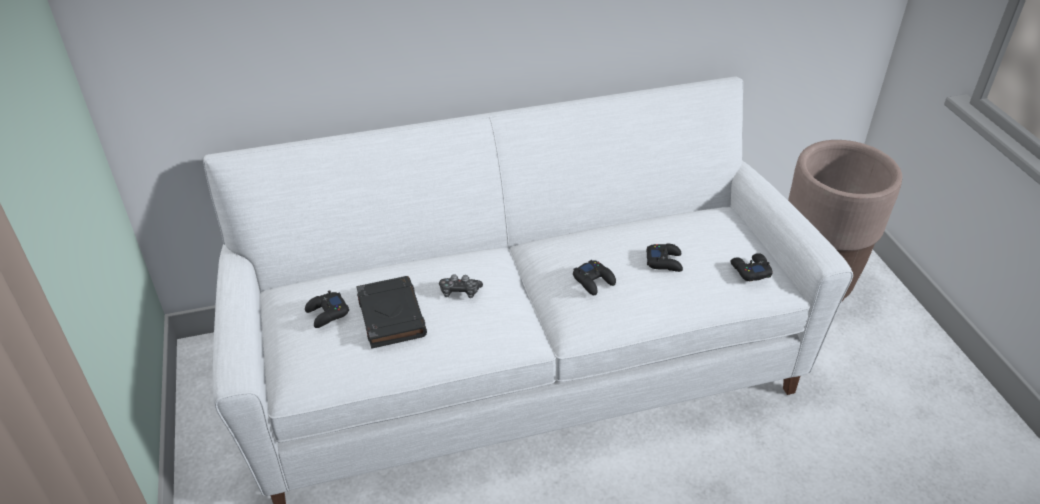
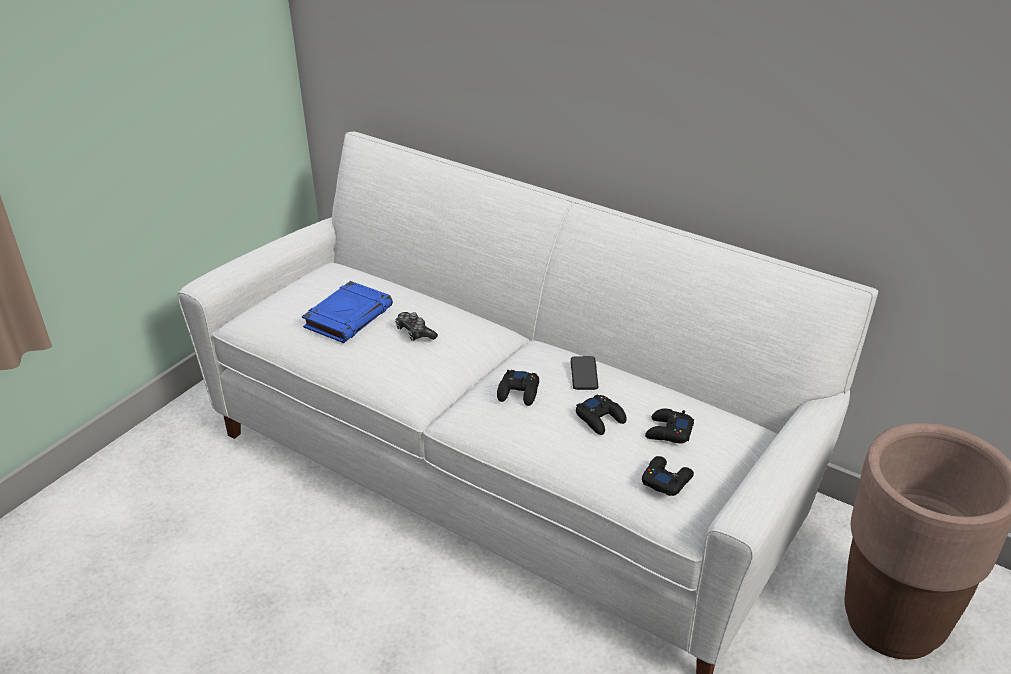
camera: 50 degrees right, 5 degrees down
black game controller [305,290,349,328] -> black game controller moved to [645,408,694,443]
black book [356,276,427,349] -> blue book [302,281,393,343]
none -> phone [571,356,598,390]

